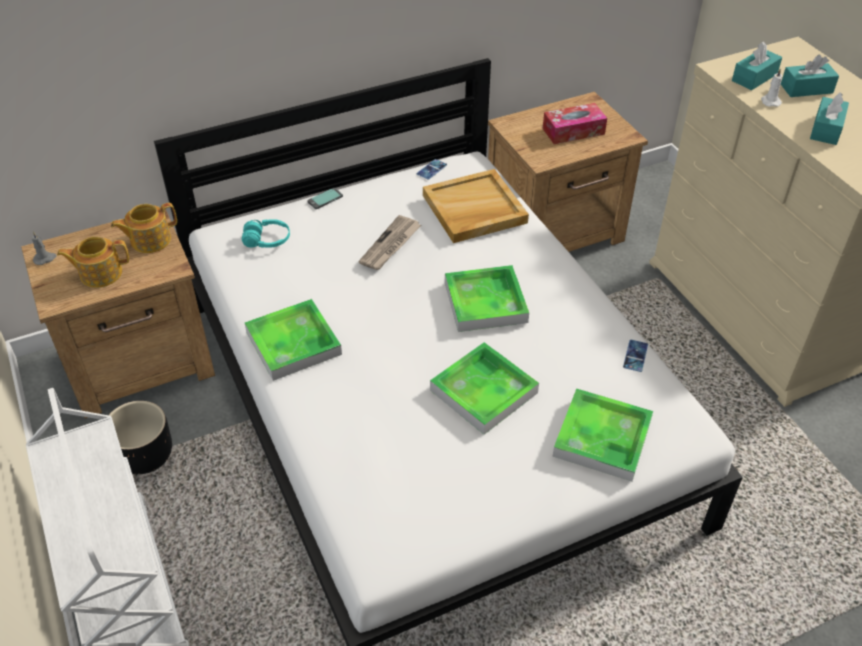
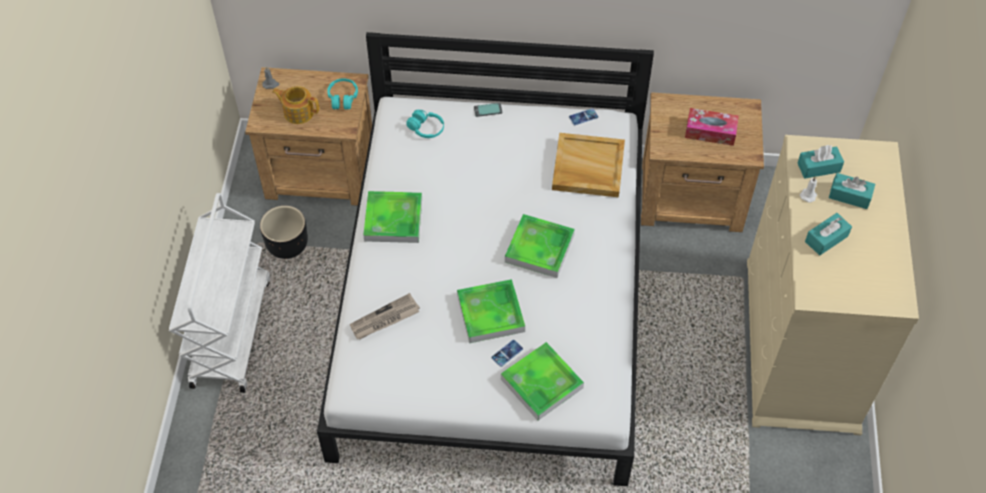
camera: 30 degrees right, 10 degrees up
teapot [111,203,177,253] -> turquoise headphones [327,78,358,109]
newspaper [358,215,421,270] -> newspaper moved to [350,293,420,339]
phone [623,340,648,372] -> phone moved to [491,340,523,367]

